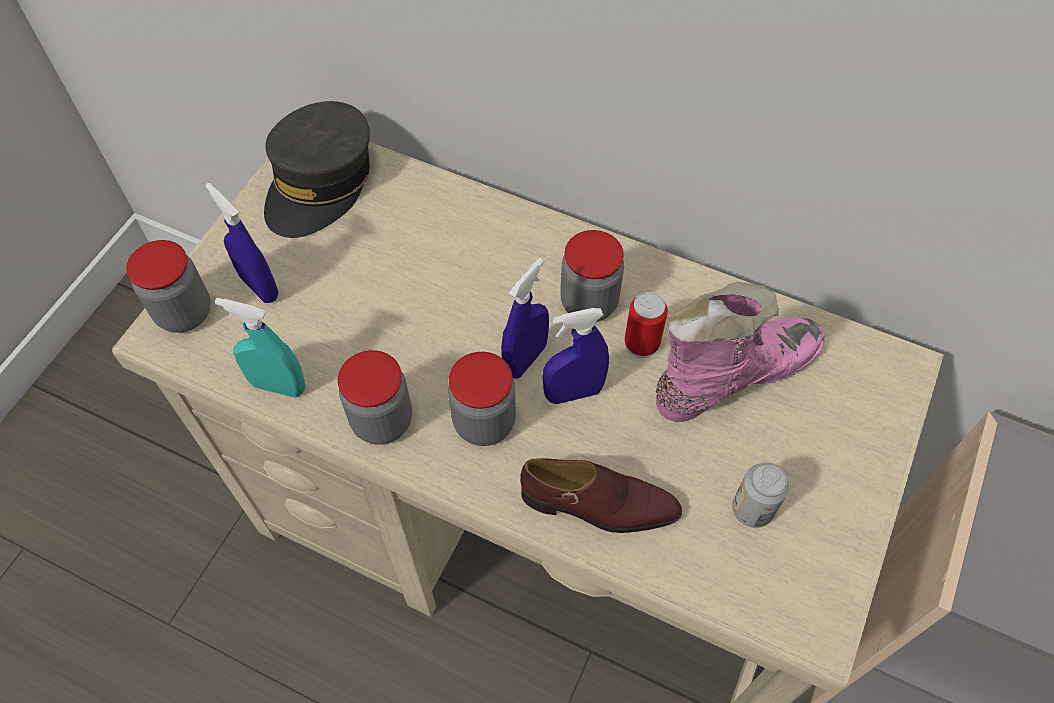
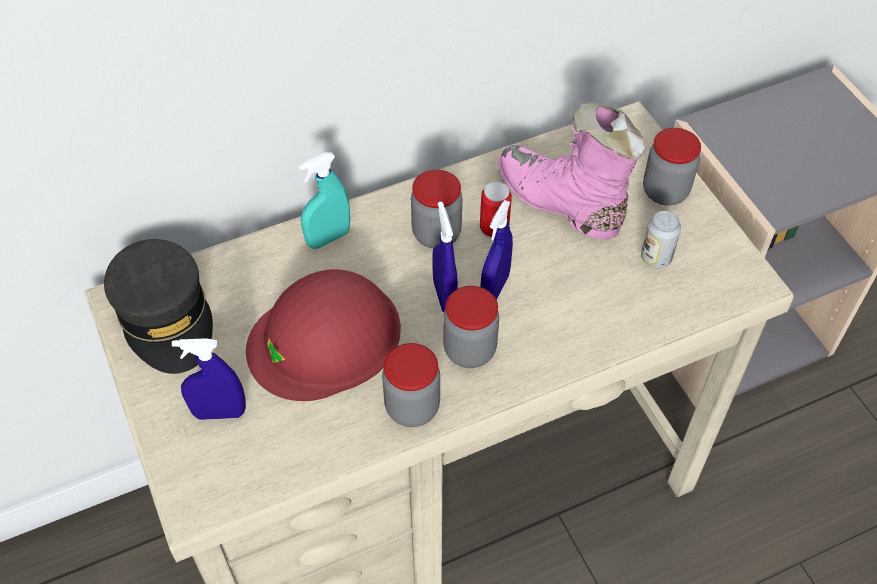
camera: 50 degrees left, 5 degrees down
jar [126,240,211,333] -> jar moved to [643,128,701,205]
turquoise spray bottle [215,298,306,398] -> turquoise spray bottle moved to [299,152,350,249]
brown shoe [520,458,682,533] -> none
pink boot [656,282,825,422] -> pink boot turned 60 degrees counterclockwise [498,102,645,240]
none -> red hard hat [246,269,401,401]

